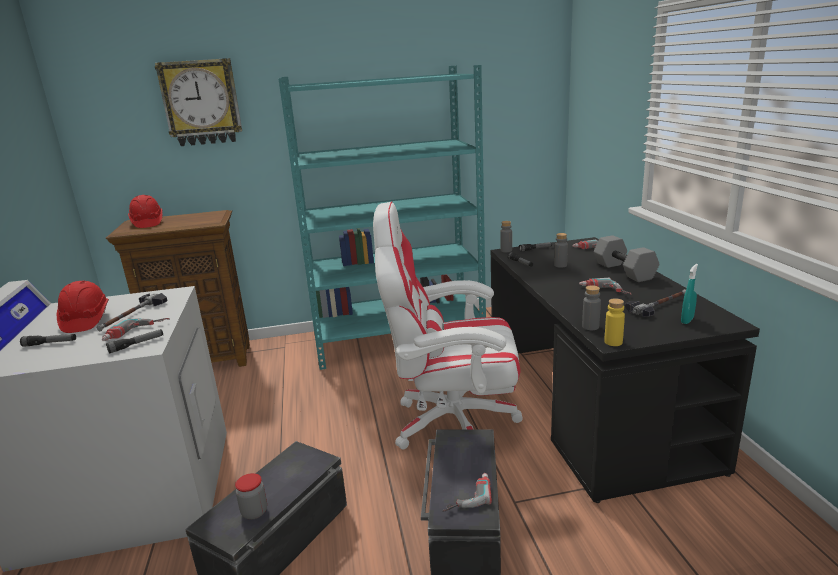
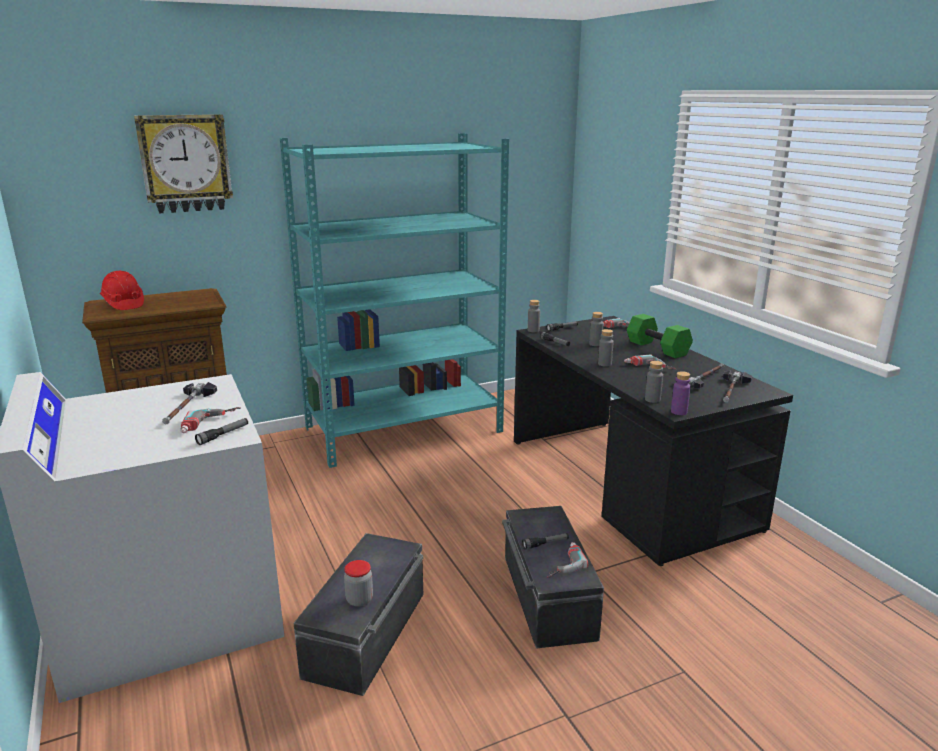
camera: 15 degrees left, 0 degrees up
flashlight [20,334,76,347] -> flashlight moved to [522,533,569,549]
red hard hat [57,281,109,333] -> none
white office chair [373,201,523,450] -> none
grey dumbbell [593,235,660,282] -> green dumbbell [627,314,693,358]
yellow bottle [604,298,625,346] -> purple bottle [671,371,691,415]
turquoise spray bottle [681,264,698,324] -> hammer [723,370,752,402]
none -> grey bottle [598,329,614,367]

